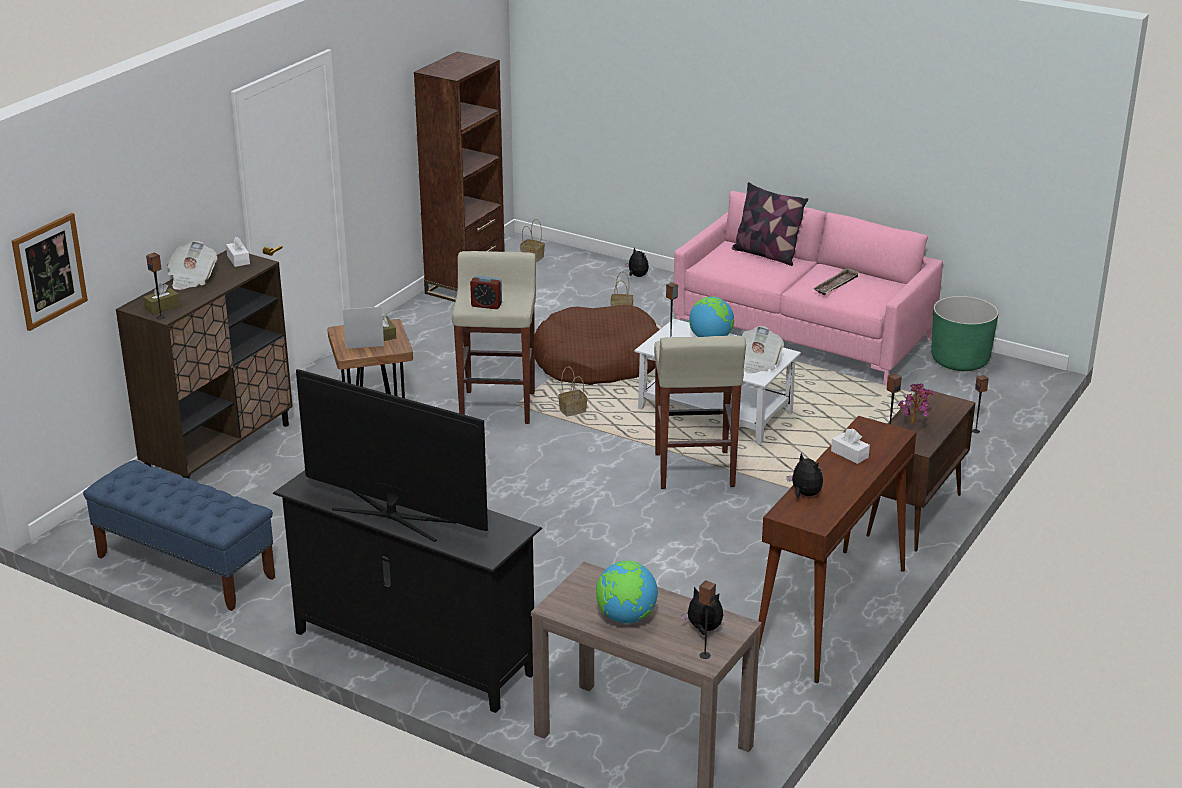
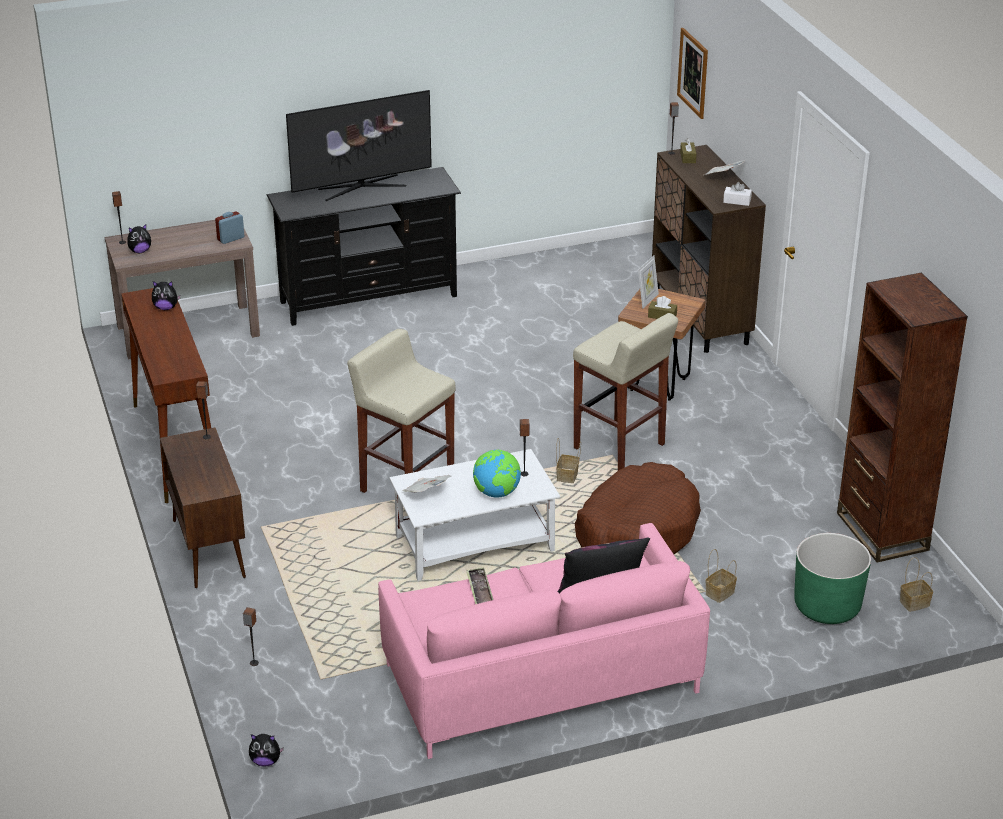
camera: 130 degrees right, 5 degrees up
blue bench [83,460,275,611] -> none
alarm clock [470,276,502,309] -> alarm clock moved to [215,211,244,244]
globe [596,561,658,623] -> none
plush toy [625,247,649,277] -> plush toy moved to [249,734,284,767]
white tissue box [831,428,870,464] -> none
potted plant [898,383,934,424] -> none
green planter [931,296,999,371] -> green planter moved to [794,533,871,624]

